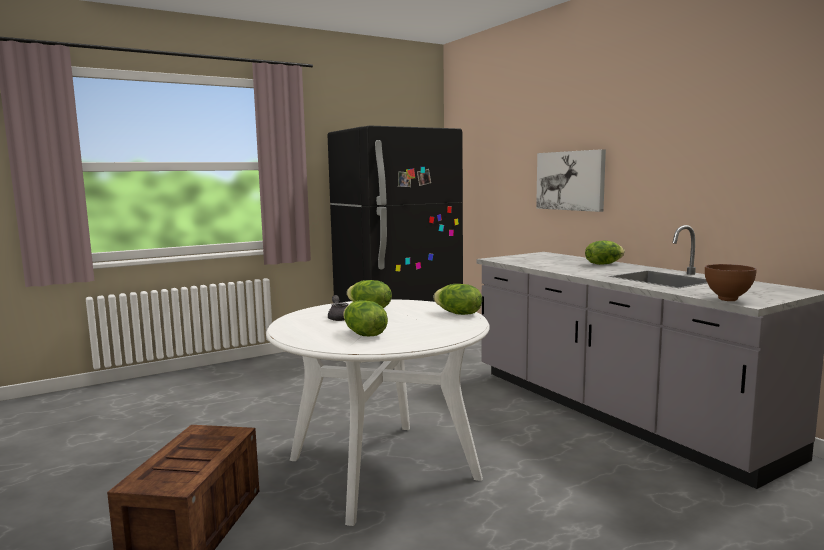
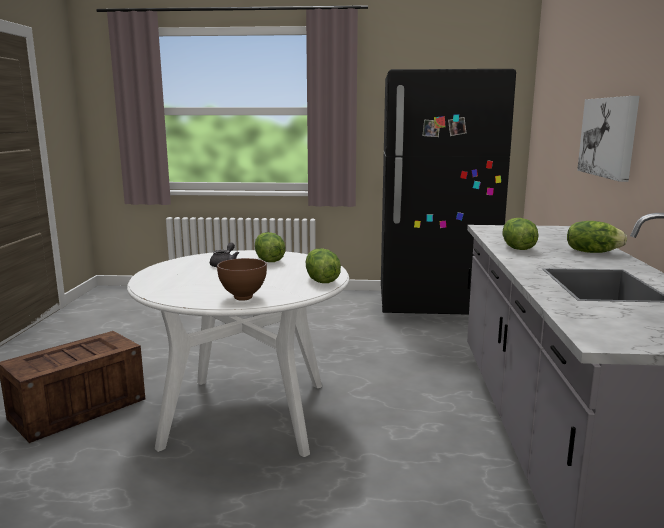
camera: 35 degrees right, 5 degrees up
lettuce [343,300,388,336] -> lettuce moved to [503,218,539,250]
brown bowl [705,264,757,301] -> brown bowl moved to [217,258,267,301]

